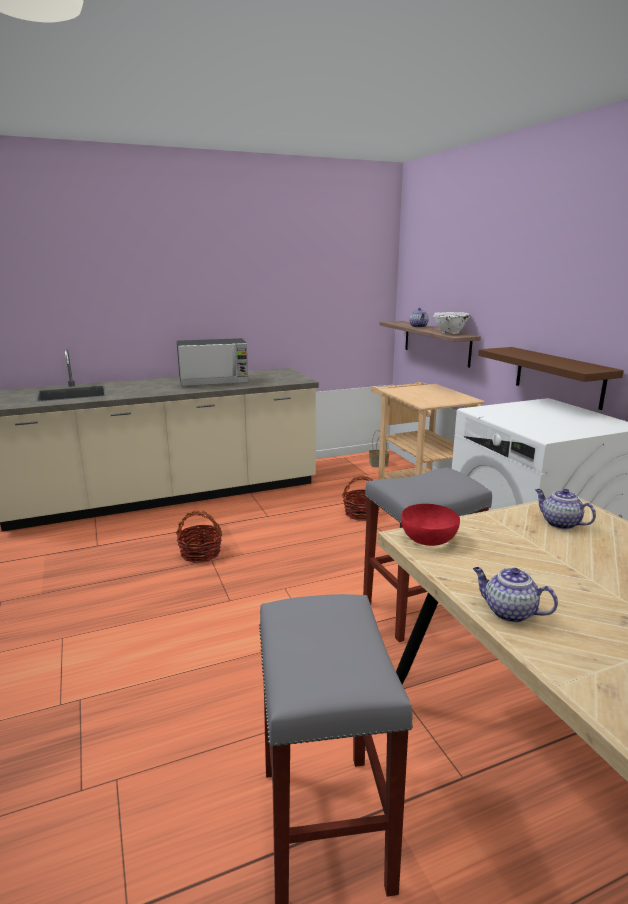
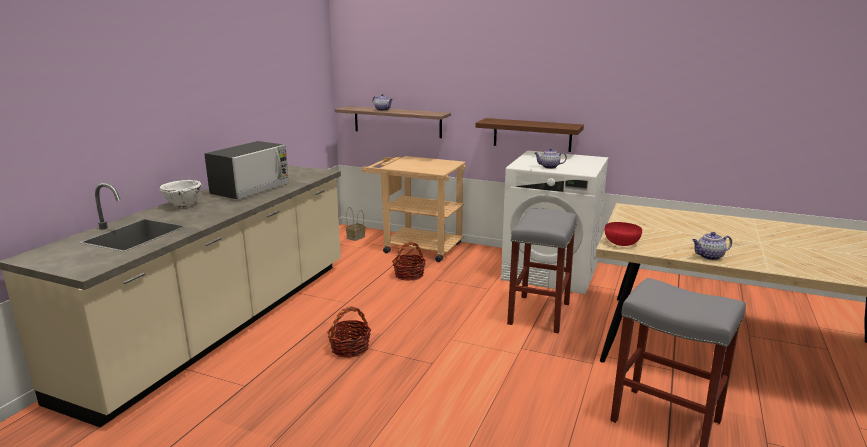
camera: 45 degrees left, 0 degrees up
white bowl [433,312,470,334] -> white bowl moved to [159,180,202,208]
teapot [535,489,596,529] -> teapot moved to [534,148,567,169]

